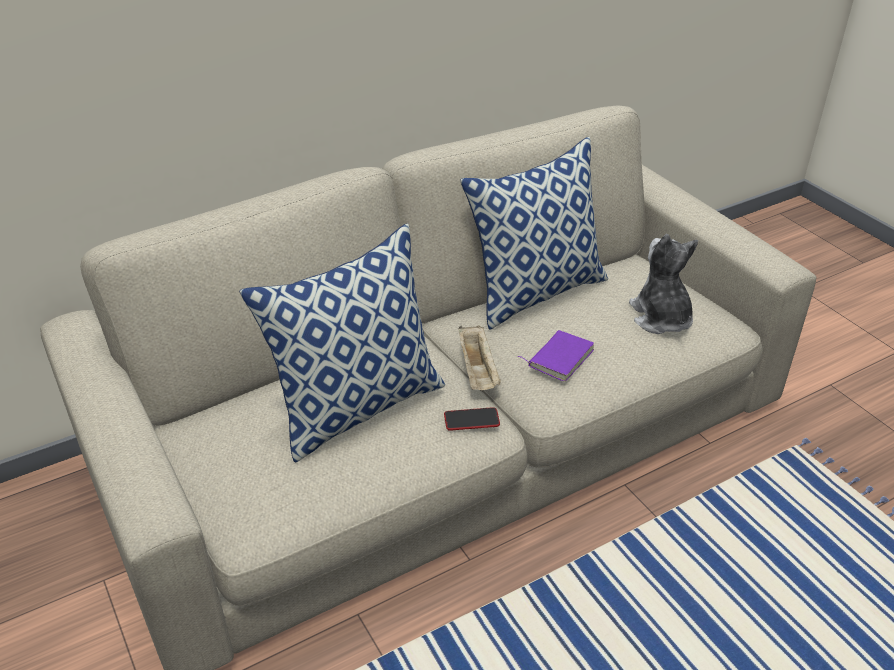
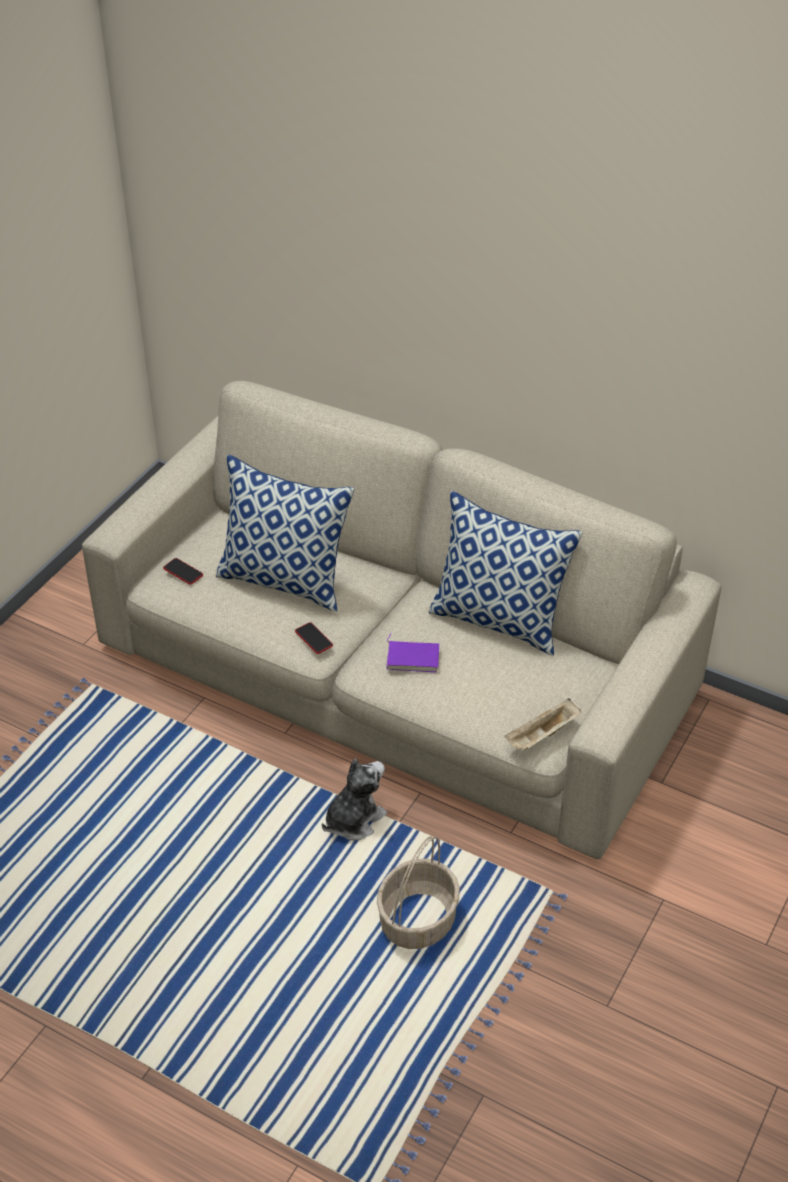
camera: 60 degrees right, 5 degrees up
beige tray [458,325,501,390] -> beige tray moved to [505,698,581,751]
plush toy [629,234,698,334] -> plush toy moved to [322,759,387,841]
none -> phone [163,558,203,585]
none -> basket [377,836,460,949]

